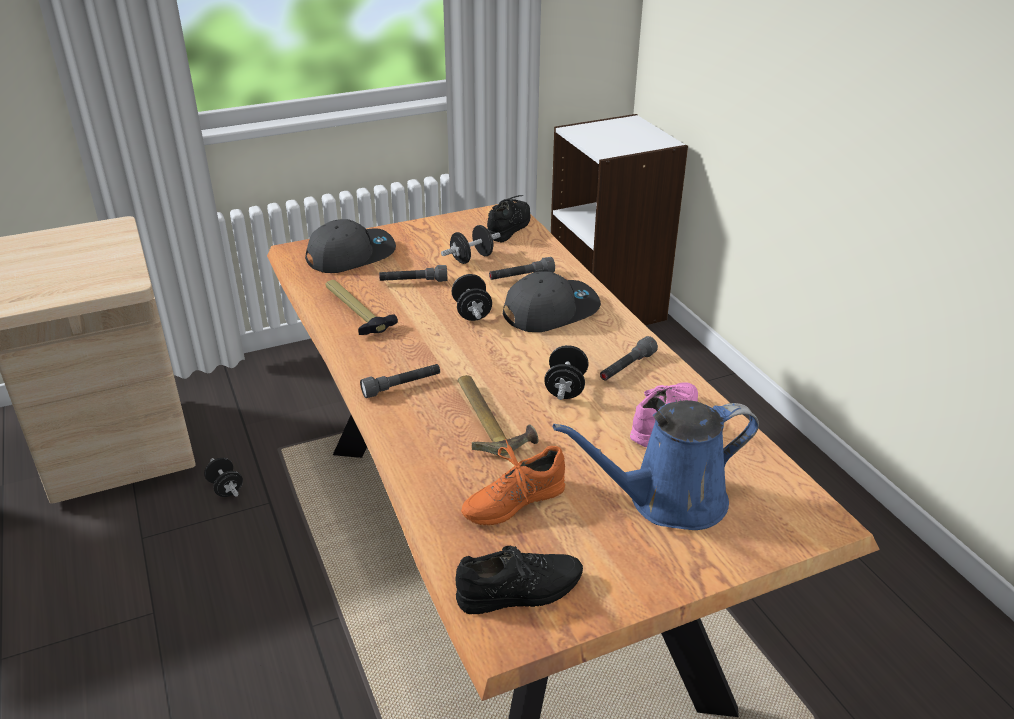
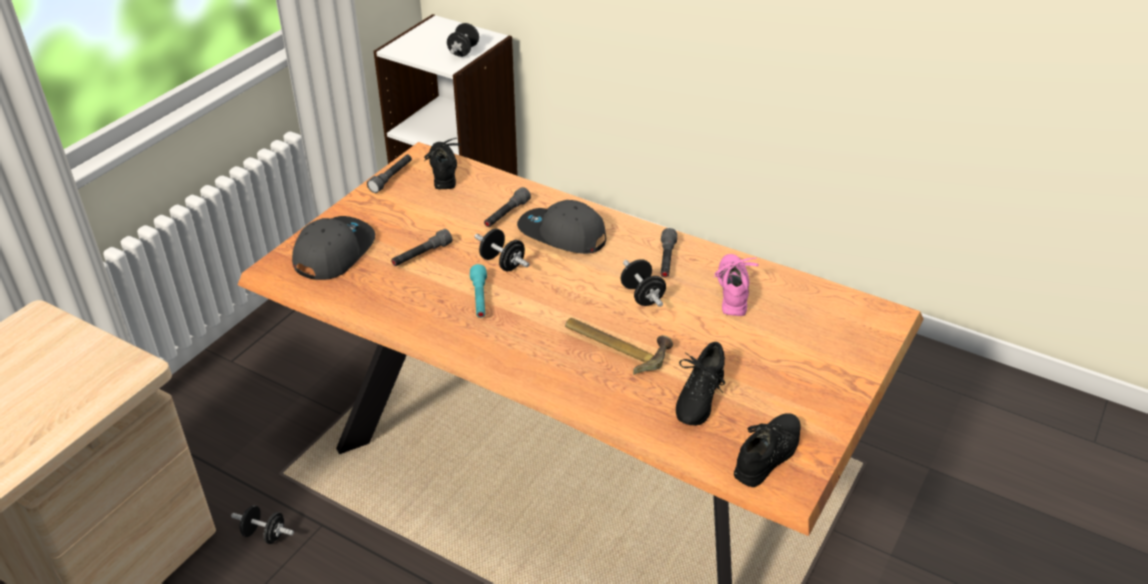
camera: 35 degrees left, 5 degrees up
hammer [326,280,398,335] -> none
grey flashlight [360,364,440,398] -> grey flashlight moved to [367,155,412,193]
black dumbbell [441,225,501,264] -> black dumbbell moved to [447,23,479,57]
orange shoe [461,439,565,525] -> black shoe [676,342,725,426]
grey cap [503,272,601,332] -> grey cap turned 90 degrees counterclockwise [517,200,606,254]
blue watering can [553,400,759,530] -> none
none -> turquoise flashlight [470,264,487,318]

